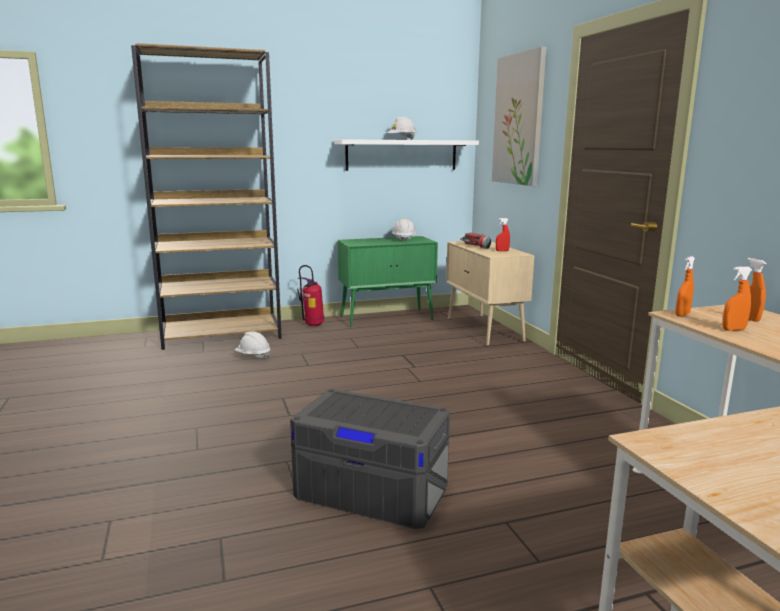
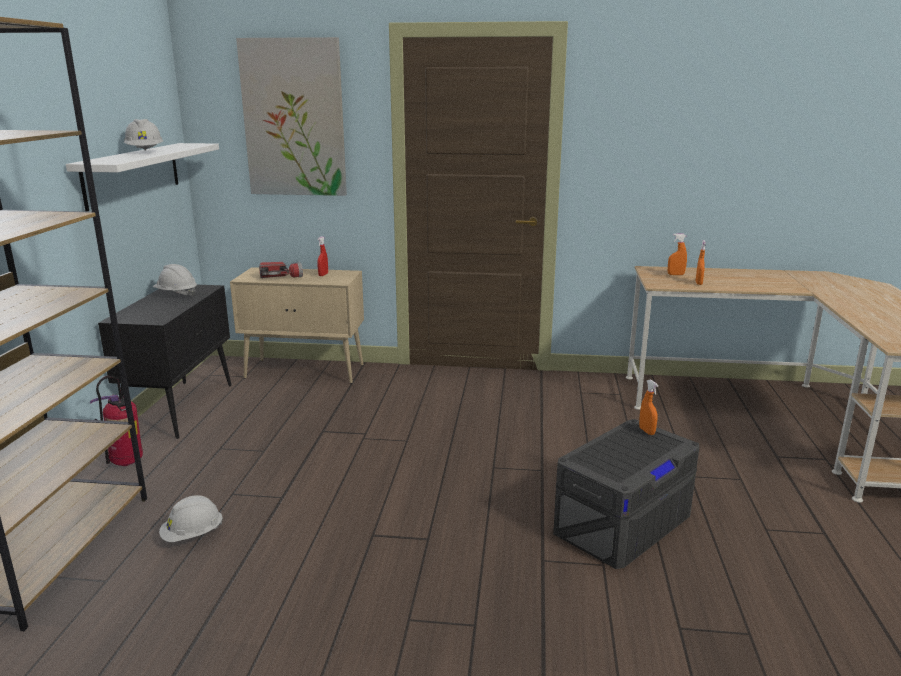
camera: 65 degrees left, 5 degrees up
green cabinet [338,236,438,327] -> black cabinet [98,285,232,439]
orange spray bottle [675,256,695,317] -> orange spray bottle moved to [639,379,659,435]

